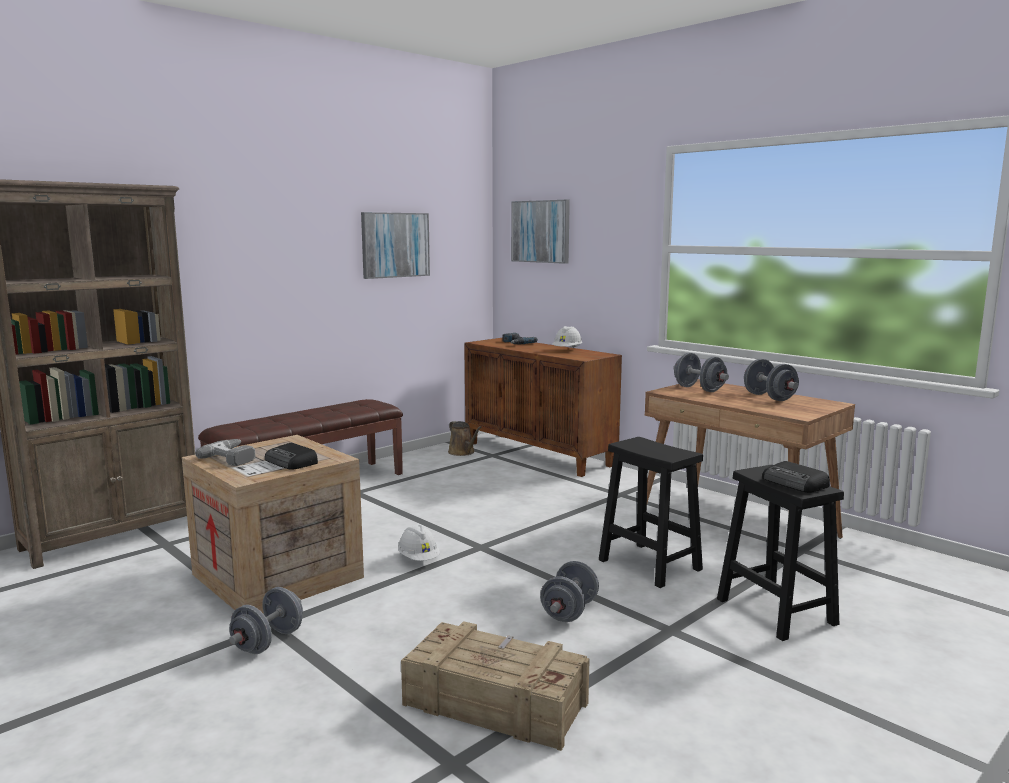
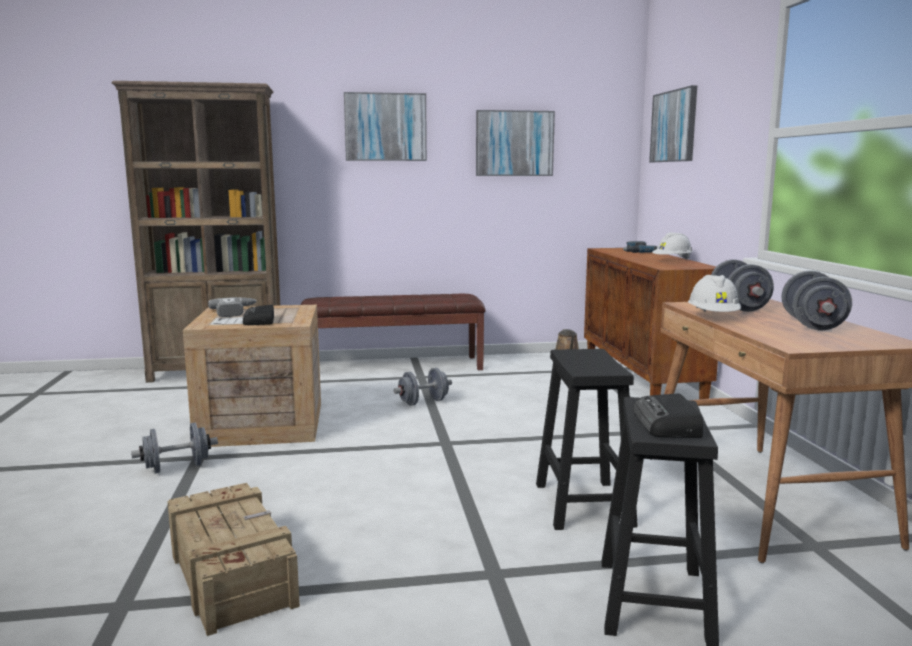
camera: 35 degrees right, 0 degrees up
white hard hat [398,525,440,561] -> white hard hat moved to [688,275,741,312]
grey dumbbell [540,561,599,622] -> grey dumbbell moved to [394,368,452,406]
none -> picture [344,92,427,161]

